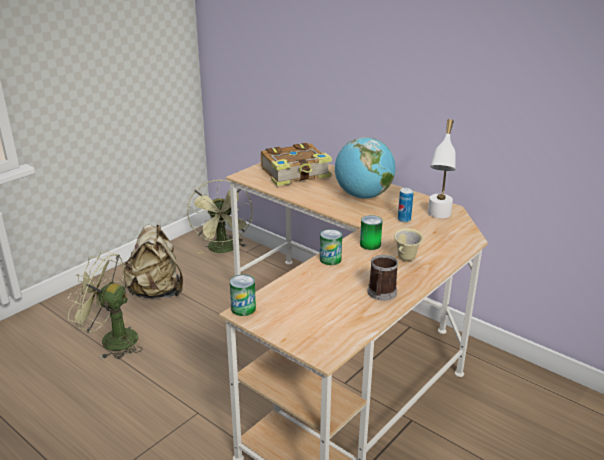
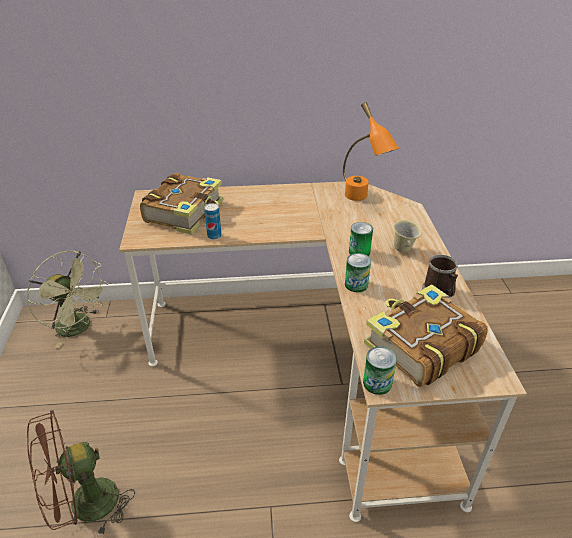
camera: 45 degrees left, 10 degrees up
green fan [67,251,142,359] -> brown fan [27,410,135,537]
beige backpack [123,224,183,299] -> none
globe [335,137,395,199] -> none
can [398,188,414,222] -> can moved to [204,203,221,240]
white table lamp [428,119,456,218] -> orange table lamp [343,102,399,201]
none -> book [364,284,488,387]

